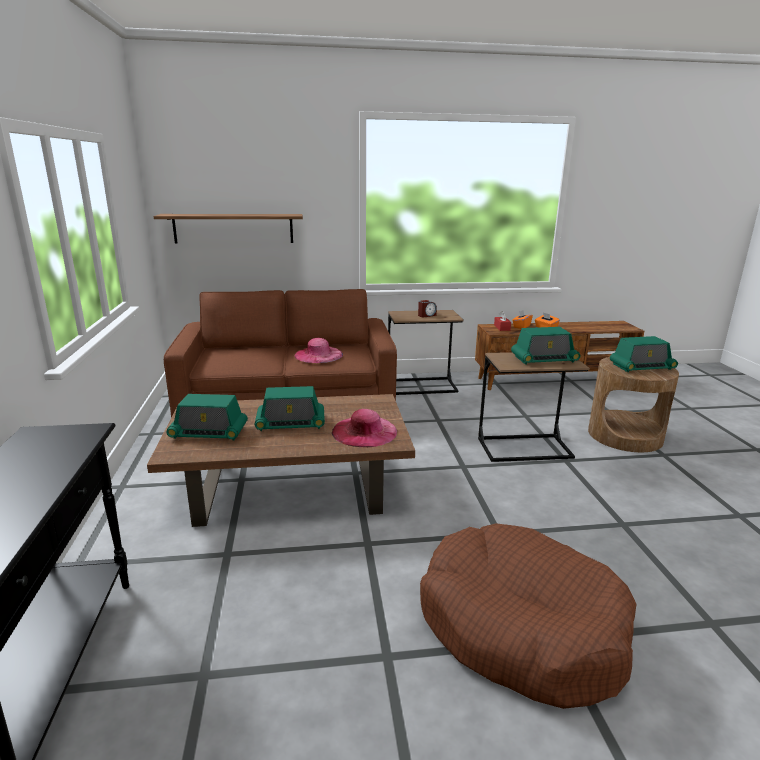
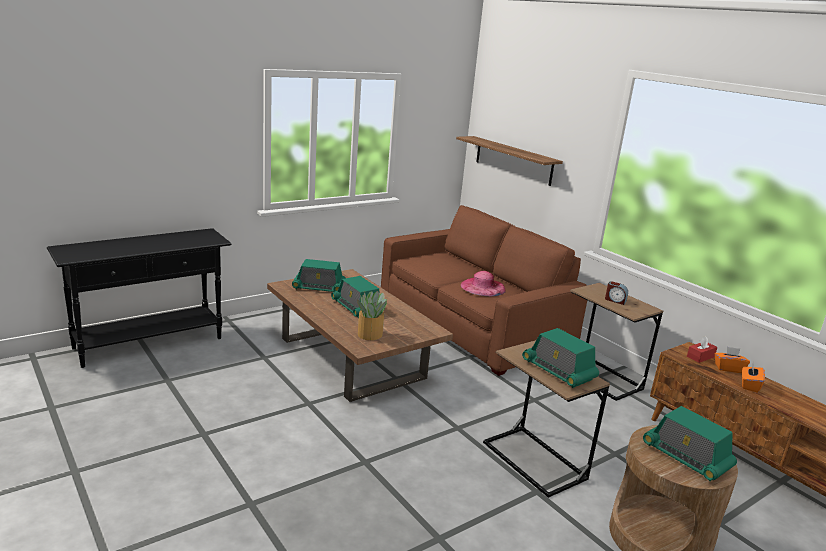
camera: 60 degrees right, 0 degrees up
radio [166,394,248,440] -> radio turned 60 degrees counterclockwise [292,259,345,292]
pink hat [332,409,397,447] -> potted plant [357,291,387,340]
brown dog bed [420,523,636,709] -> none

